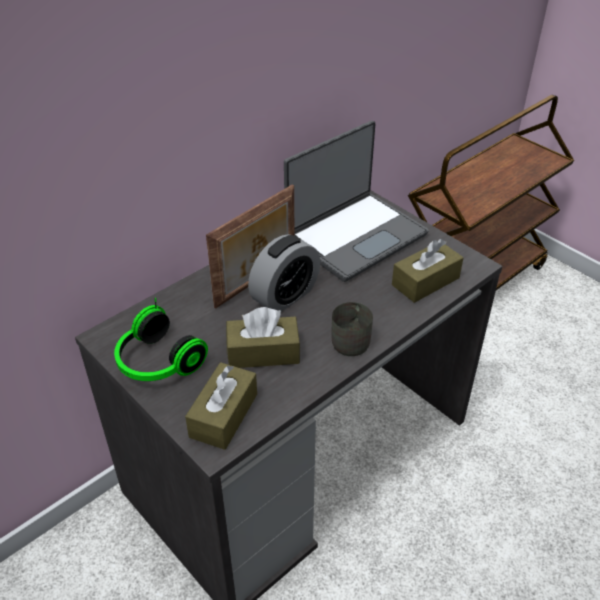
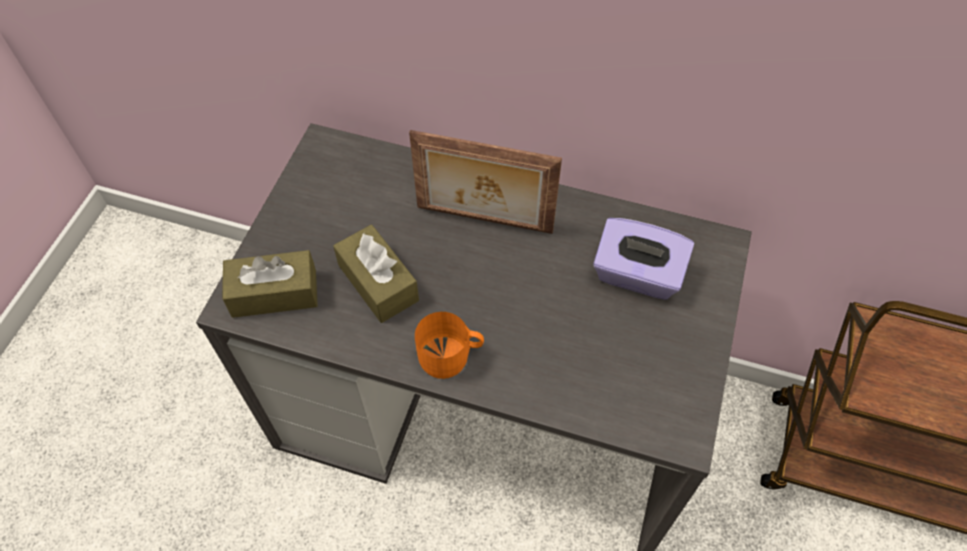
camera: 60 degrees right, 15 degrees up
headphones [114,298,208,381] -> none
alarm clock [248,234,320,312] -> none
laptop [284,121,429,282] -> purple tissue box [593,218,694,300]
grey mug [331,302,373,356] -> orange mug [415,312,484,379]
brown tissue box [392,239,463,303] -> none

